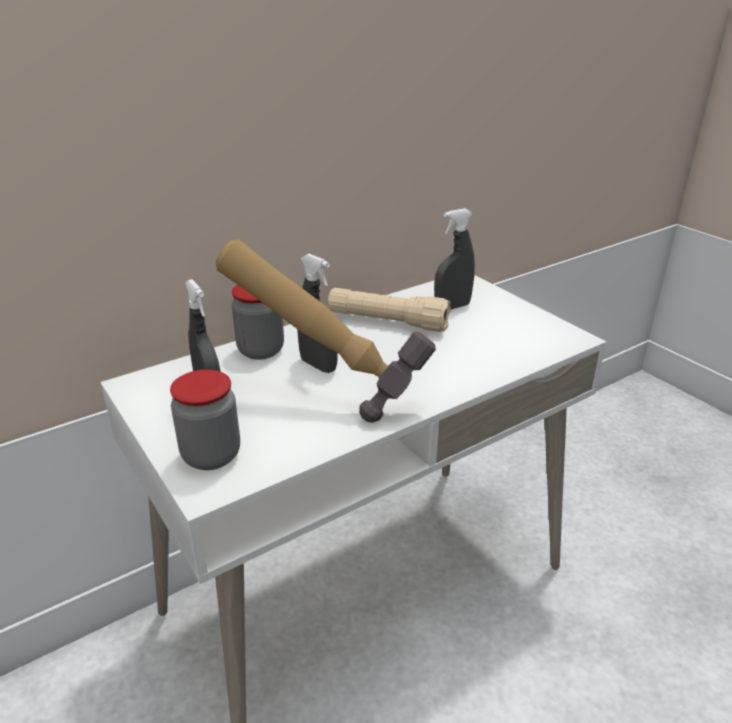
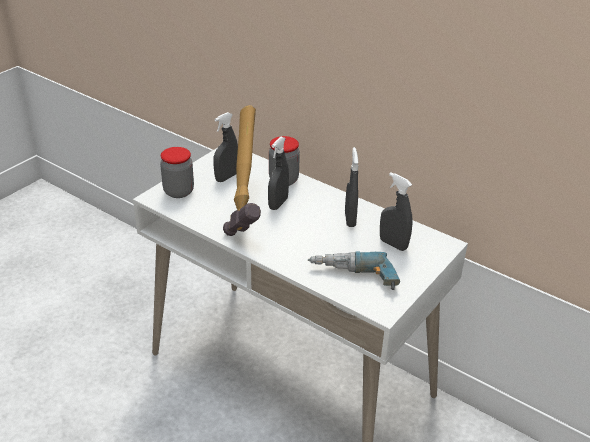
camera: 70 degrees right, 5 degrees up
beige flashlight [328,288,451,332] -> grey spray bottle [345,147,358,227]
none -> power drill [308,251,400,290]

